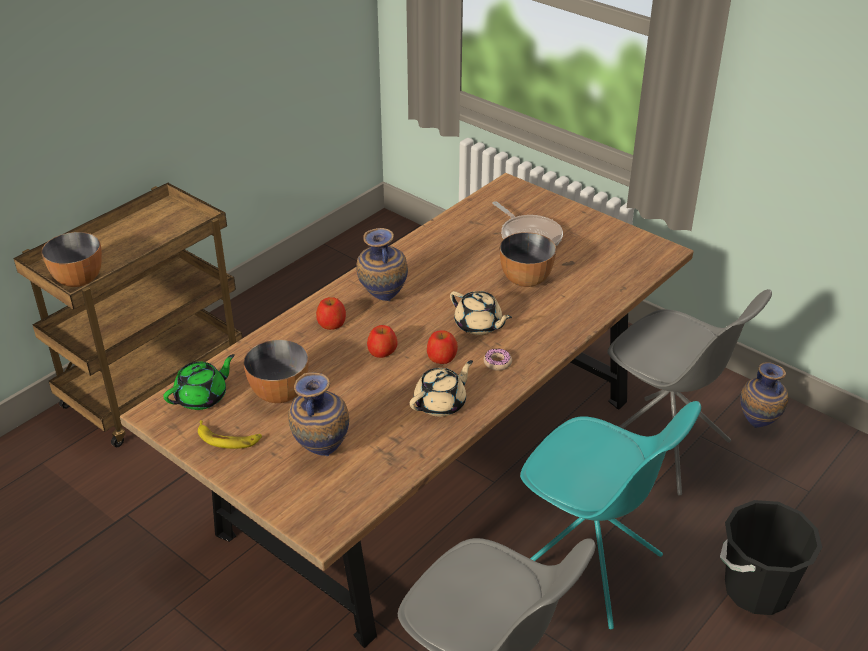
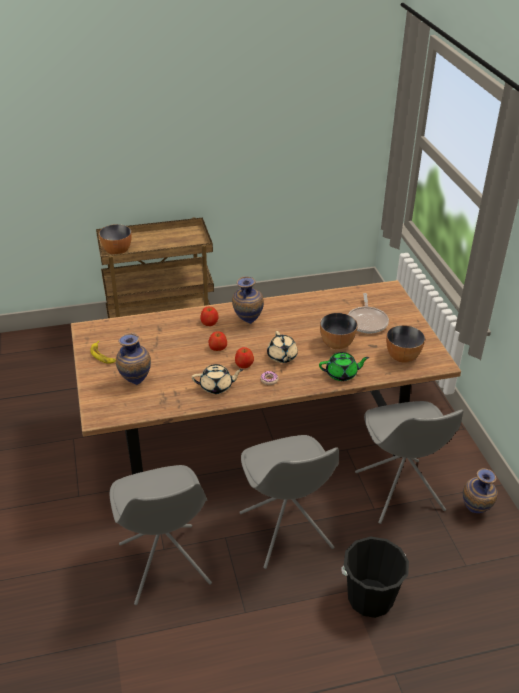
camera: 35 degrees right, 0 degrees up
green teapot [163,354,235,410] -> green teapot moved to [319,352,369,381]
bowl [243,340,309,403] -> bowl moved to [386,325,425,363]
turquoise chair [520,401,701,629] -> grey chair [239,435,339,569]

